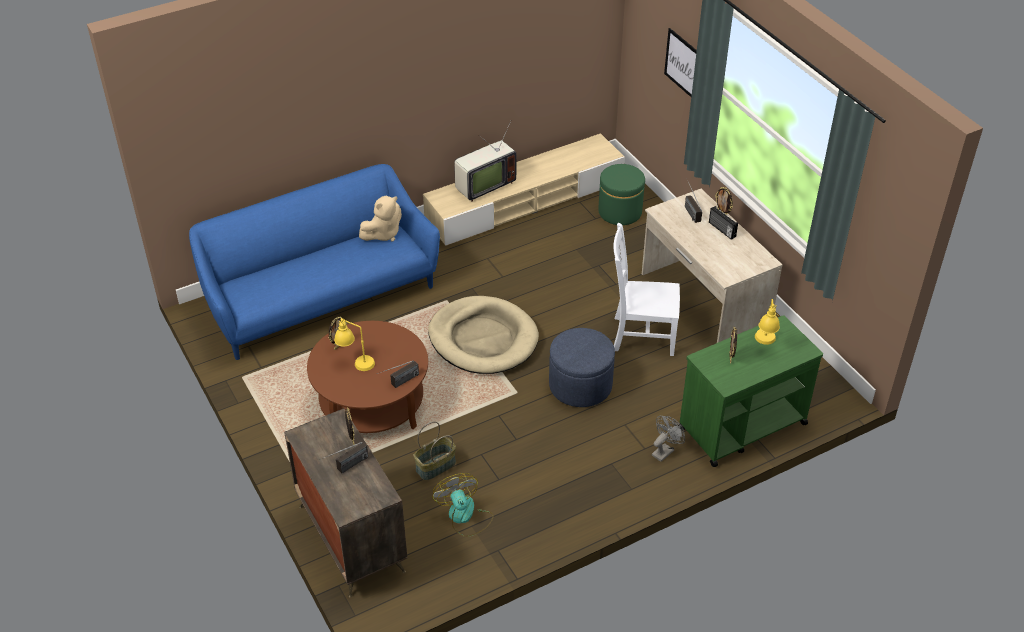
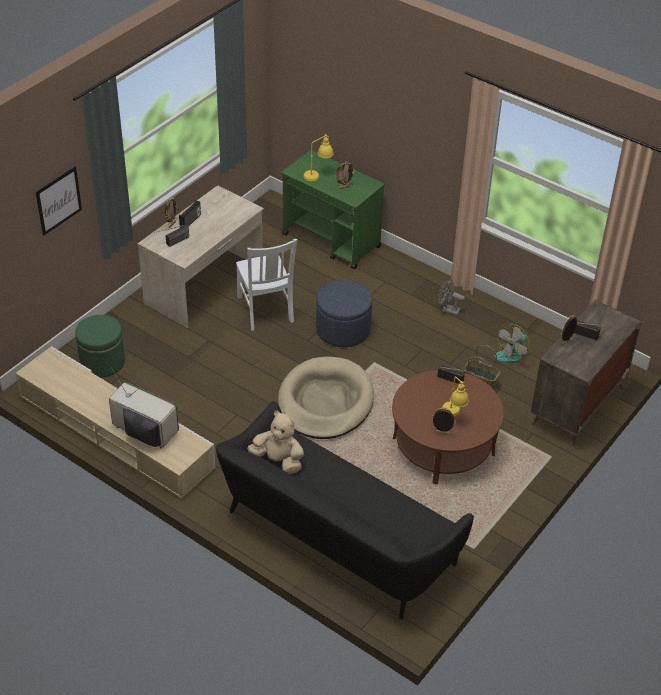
camera: 115 degrees left, 0 degrees up
blue sofa [189,164,440,360] -> black sofa [216,401,474,619]
grey fan [652,416,685,462] -> grey fan moved to [438,279,465,316]

